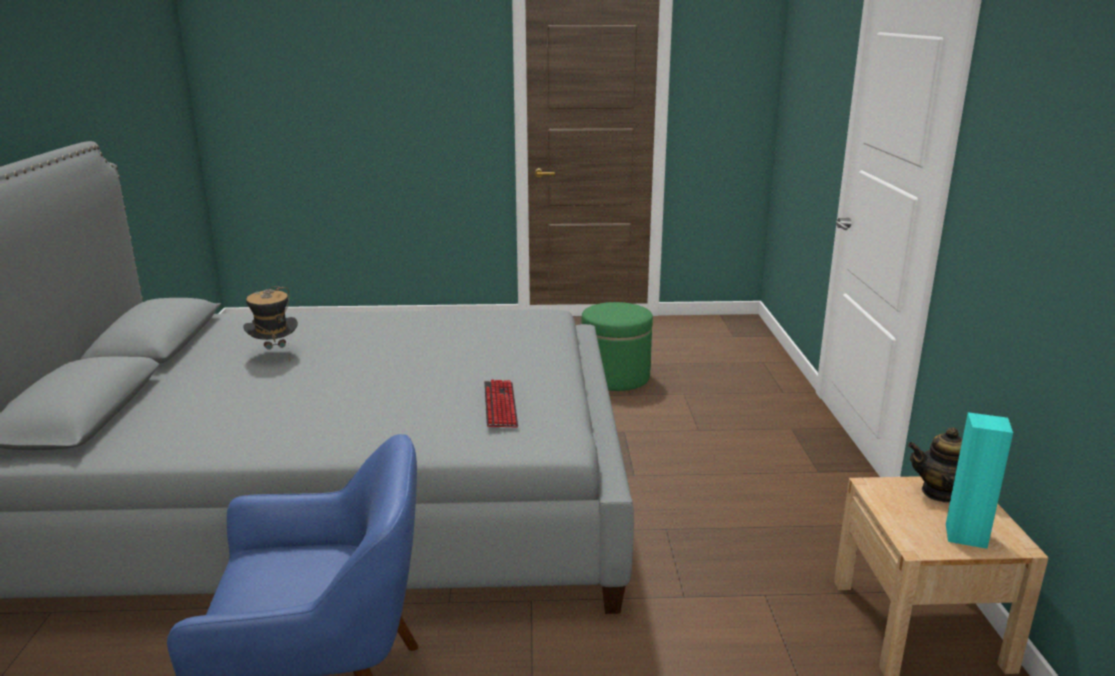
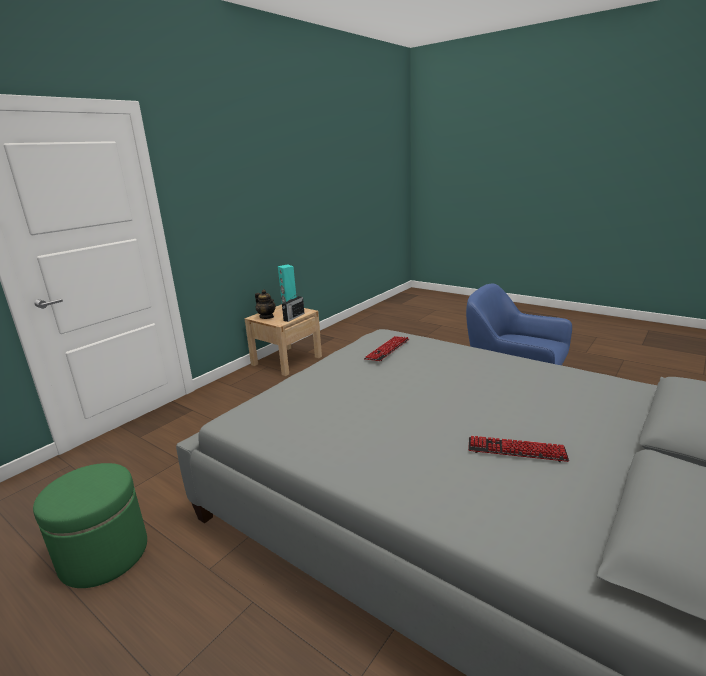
camera: 140 degrees left, 0 degrees up
hat [243,286,298,361] -> keyboard [468,436,569,462]
none -> radio [282,296,305,322]

